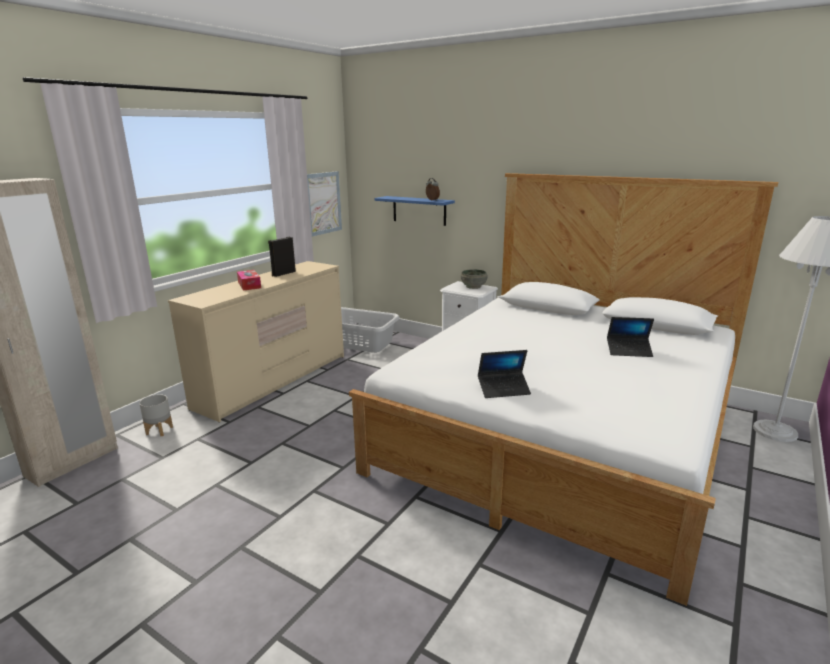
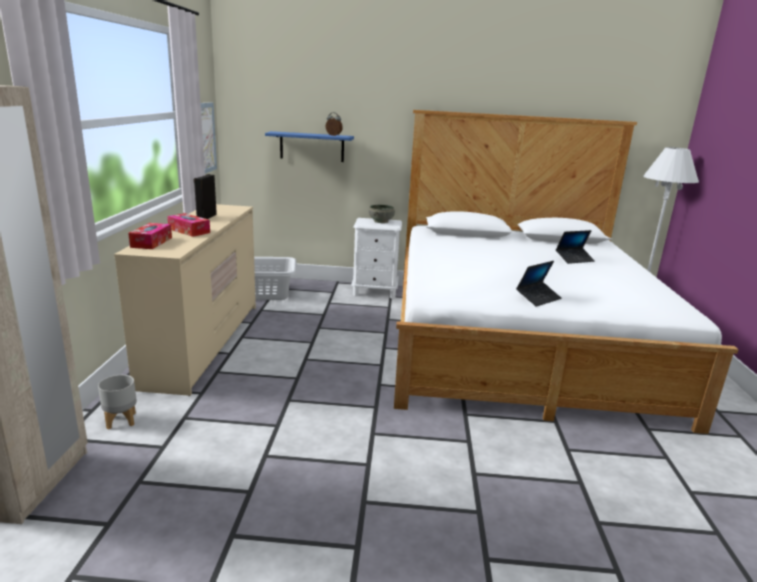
camera: 30 degrees left, 0 degrees up
none -> tissue box [128,223,172,249]

